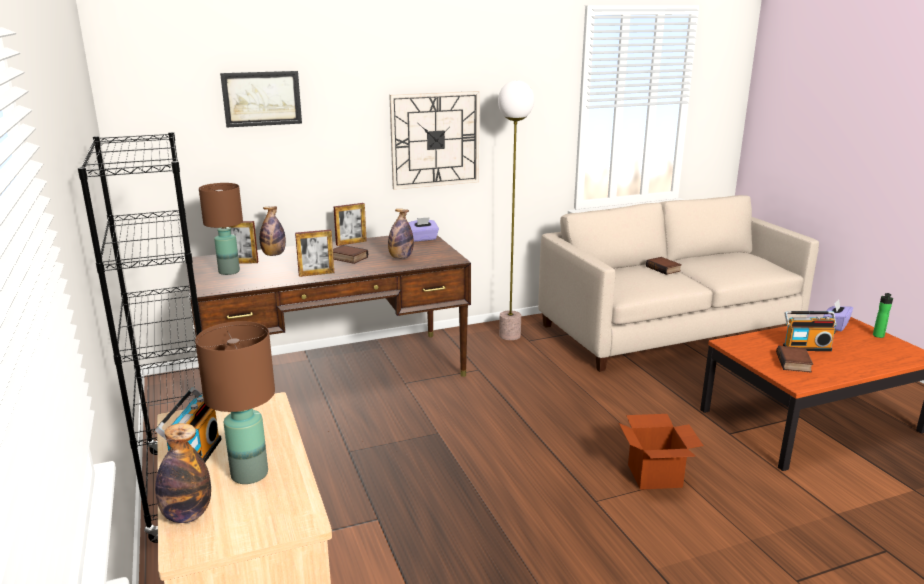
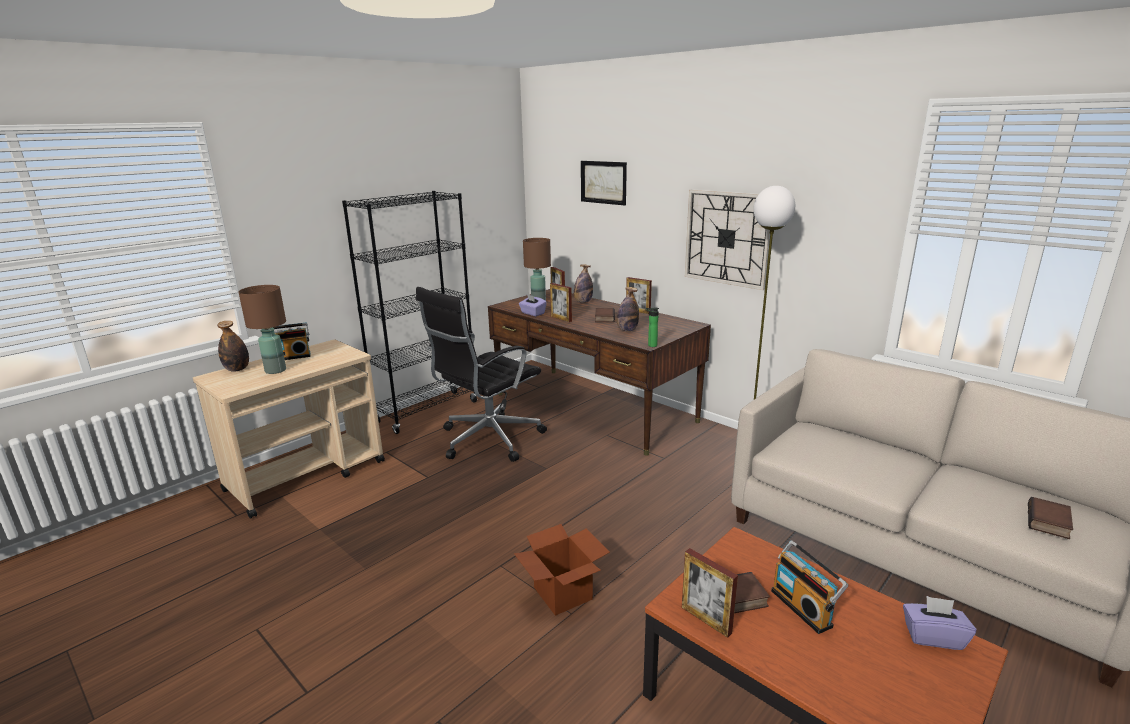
camera: 65 degrees right, 0 degrees up
purple tissue box [408,217,439,242] -> purple tissue box moved to [519,294,547,316]
book [646,257,682,275] -> book moved to [1028,497,1073,539]
bottle [873,293,893,338] -> bottle moved to [646,308,659,347]
none -> black office chair [416,287,547,462]
none -> picture frame [682,548,738,638]

